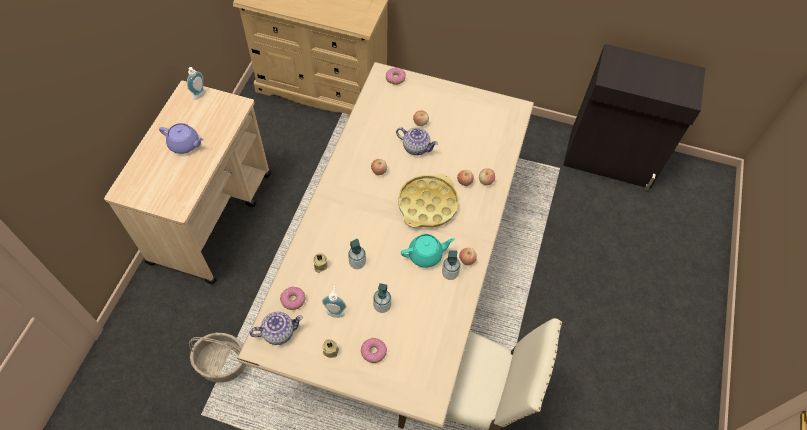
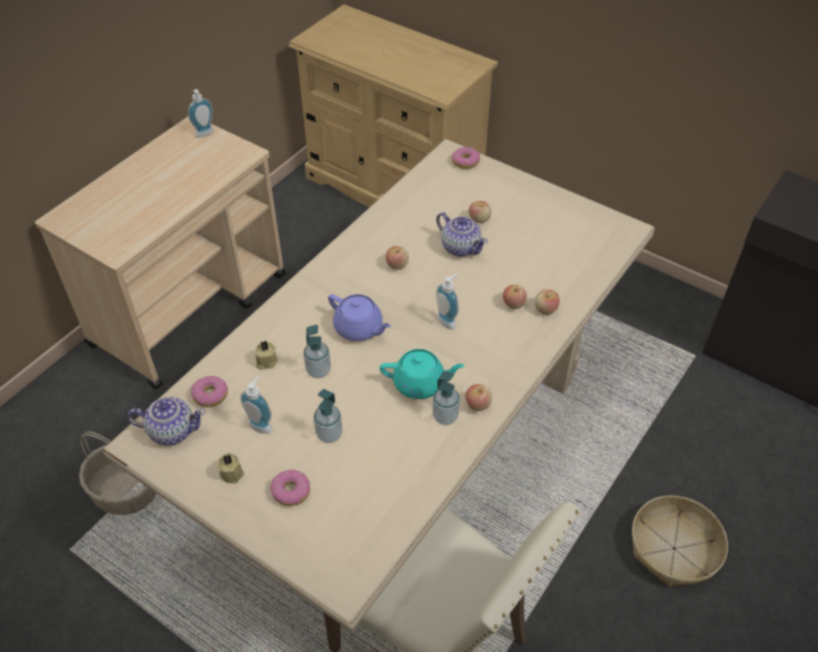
camera: 20 degrees right, 10 degrees down
purple teapot [159,123,204,154] -> purple teapot moved to [328,294,391,341]
yellow tray [398,174,459,228] -> soap dispenser [436,273,459,330]
none -> basket [632,495,728,587]

